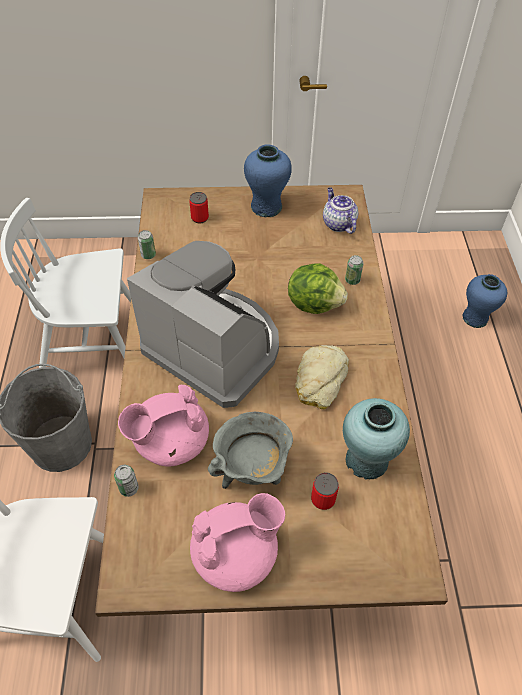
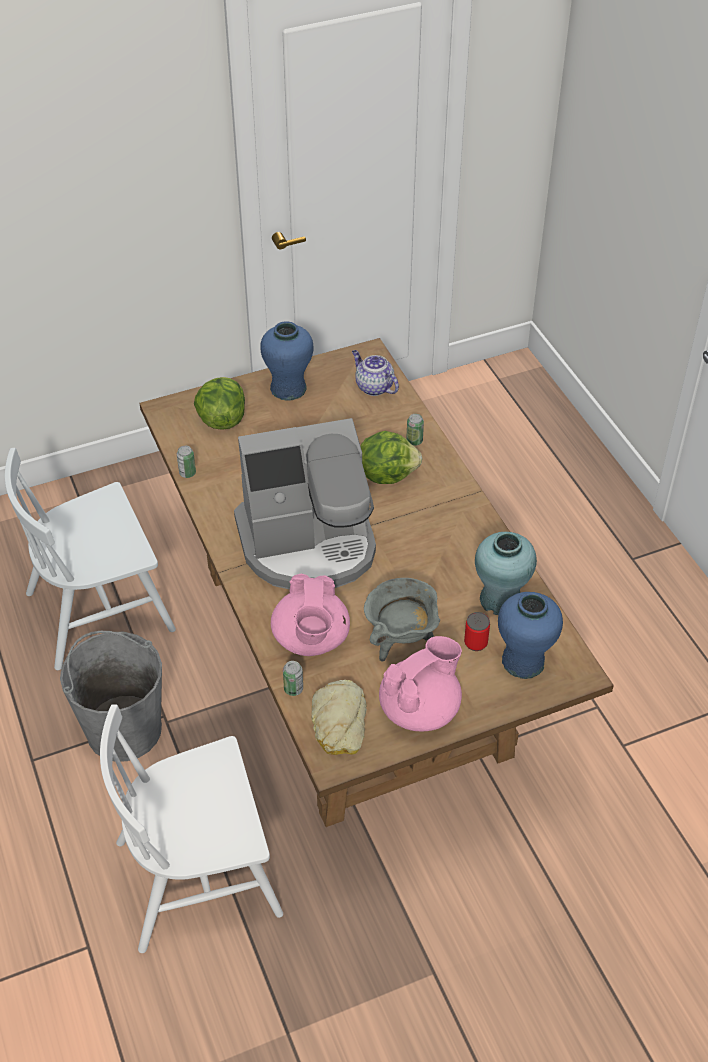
camera: 20 degrees left, 5 degrees down
pink teapot [118,385,209,467] -> pink teapot turned 45 degrees counterclockwise [271,574,350,656]
coffee machine [127,241,279,408] -> coffee machine turned 150 degrees clockwise [234,418,376,590]
can [189,192,209,223] -> lettuce [194,377,245,430]
bread [295,345,349,409] -> bread moved to [312,680,367,755]
blue vase [462,274,507,328] -> blue vase moved to [498,592,563,679]

